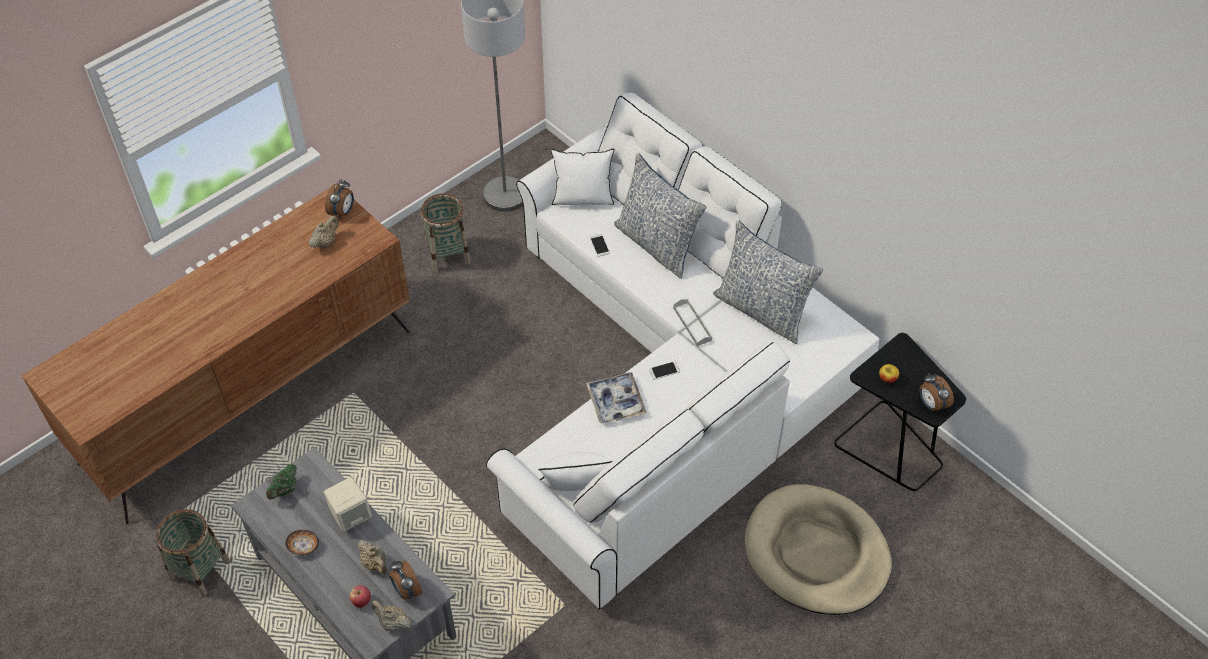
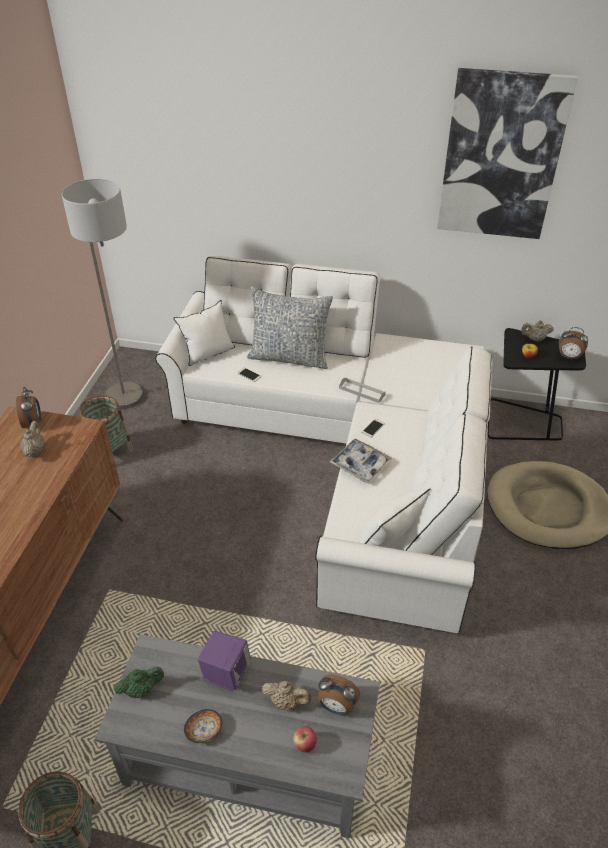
camera: 35 degrees left, 10 degrees down
green teapot [266,464,297,500] -> green teapot turned 105 degrees counterclockwise [113,667,164,698]
beige speaker [324,477,372,532] -> purple speaker [198,631,251,691]
beige teapot [371,600,412,632] -> beige teapot moved to [521,320,554,341]
pillow [713,220,823,344] -> none
none -> picture [437,68,578,239]

